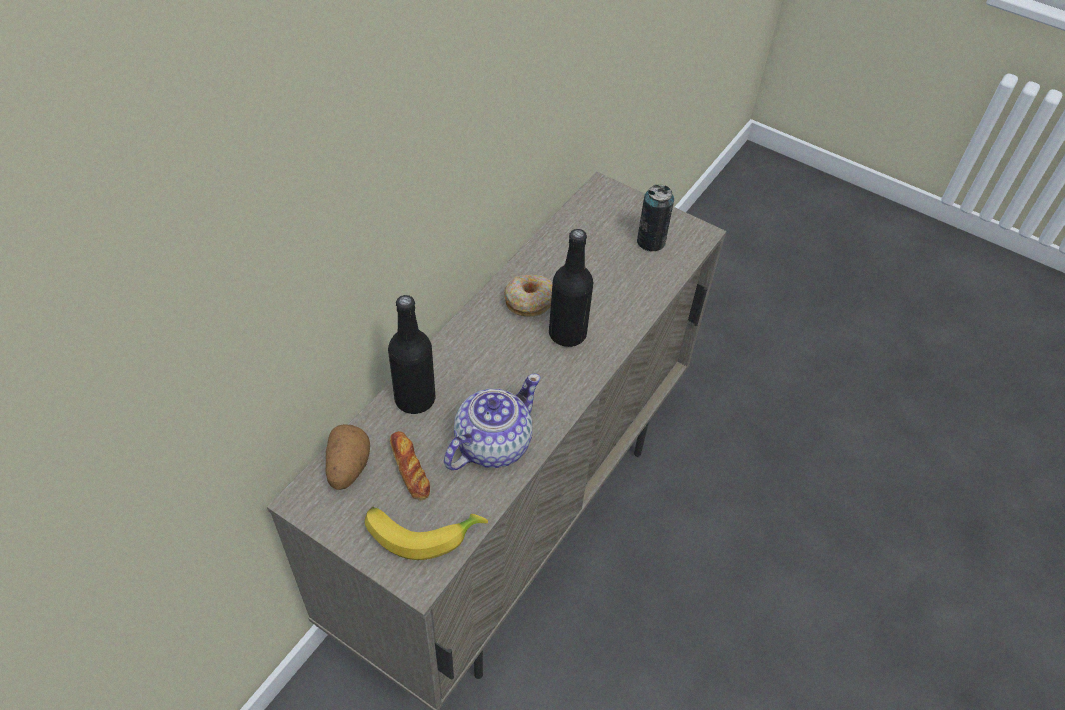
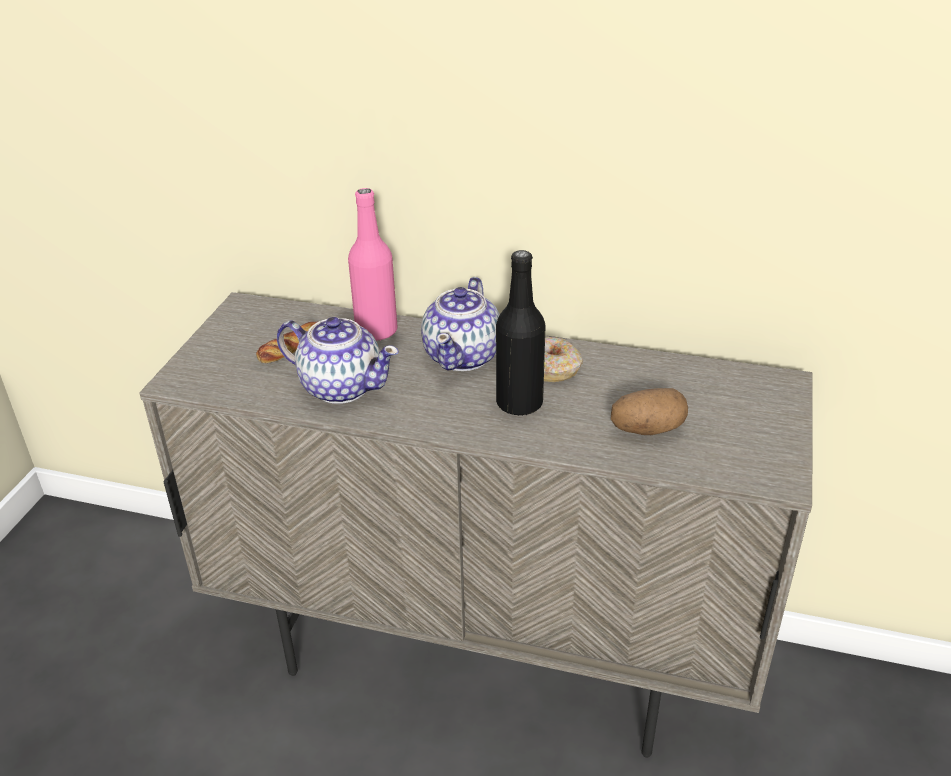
camera: 75 degrees right, 15 degrees down
potato [326,424,370,490] -> potato moved to [611,388,688,435]
banana [365,507,488,560] -> none
black bottle [388,295,435,414] -> pink bottle [348,188,397,341]
can [637,185,675,251] -> none
none -> teapot [421,277,499,371]

